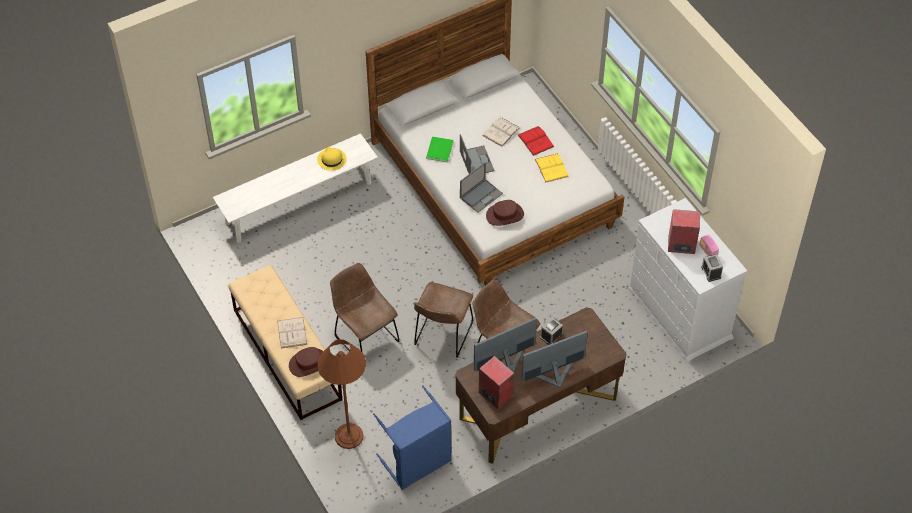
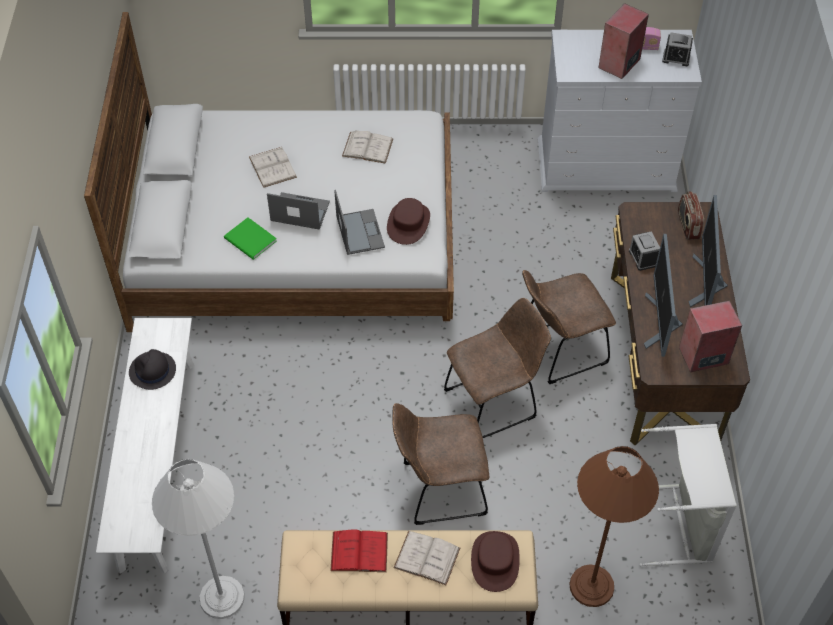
camera: 60 degrees left, 0 degrees up
yellow hat [317,147,347,171] -> black hat [129,349,176,390]
blue laundry basket [373,385,452,490] -> grey laundry basket [639,424,737,566]
brown chair [414,282,473,358] -> brown chair turned 75 degrees counterclockwise [444,298,551,438]
red book [518,126,554,156] -> red book moved to [330,529,388,572]
yellow book [535,153,569,183] -> white book [342,130,393,164]
none -> white floor lamp [152,459,245,619]
none -> radio [678,191,704,240]

